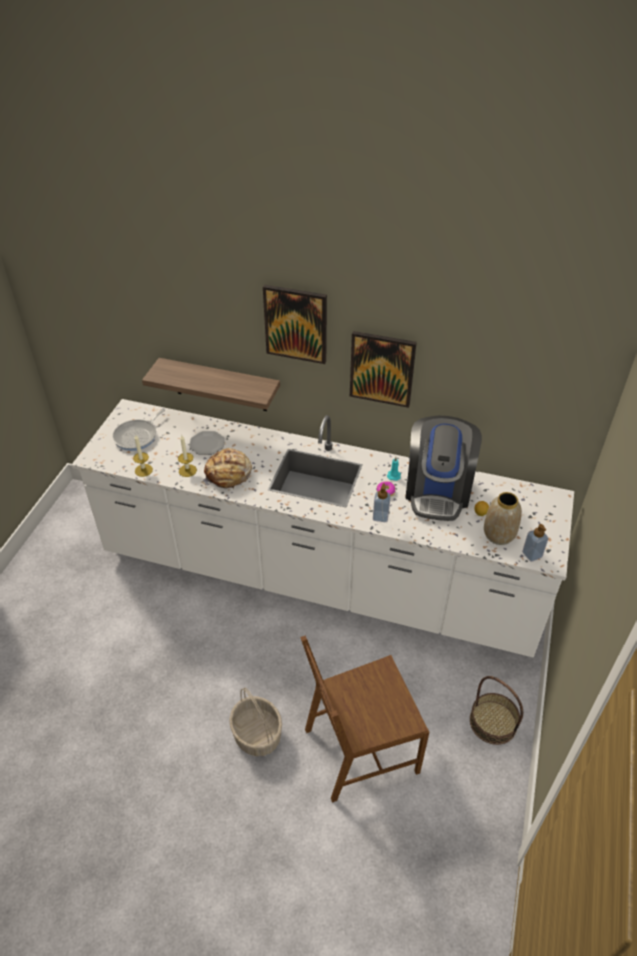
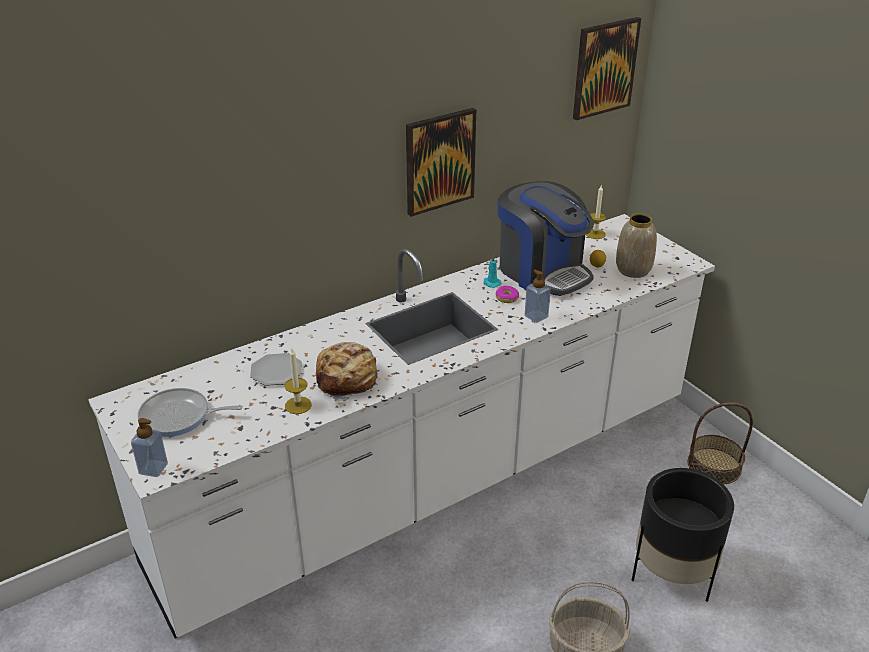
camera: 50 degrees left, 10 degrees down
frying pan [112,409,165,451] -> frying pan turned 105 degrees clockwise [138,388,242,437]
candle [133,435,153,477] -> candle moved to [586,185,606,239]
shelf [142,358,280,411] -> none
picture [263,284,327,364] -> picture moved to [573,17,641,120]
brown chair [300,635,430,803] -> black planter [632,468,734,602]
soap dispenser [522,524,549,562] -> soap dispenser moved to [131,418,168,477]

